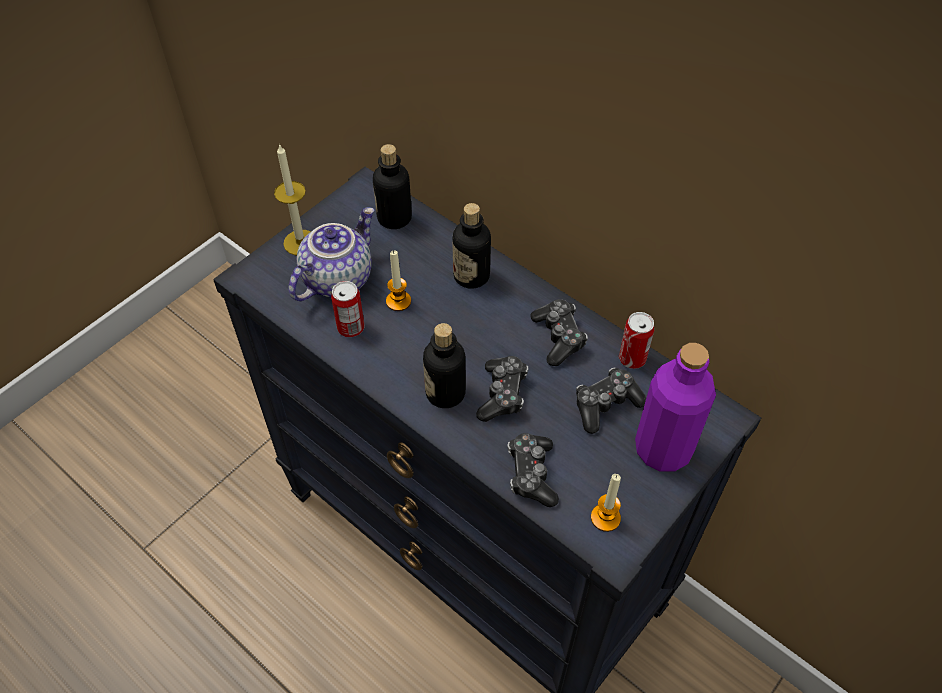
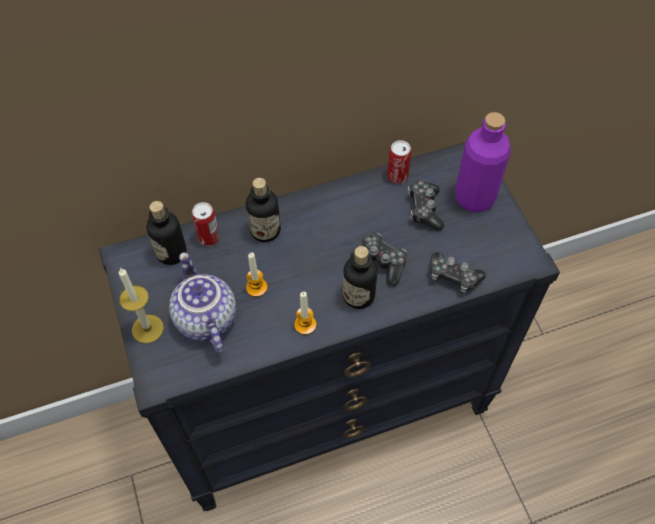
camera: 60 degrees left, 5 degrees up
can [331,281,364,337] -> can moved to [192,202,220,246]
game controller [530,299,588,366] -> none
candle [591,474,621,532] -> candle moved to [294,292,317,335]

